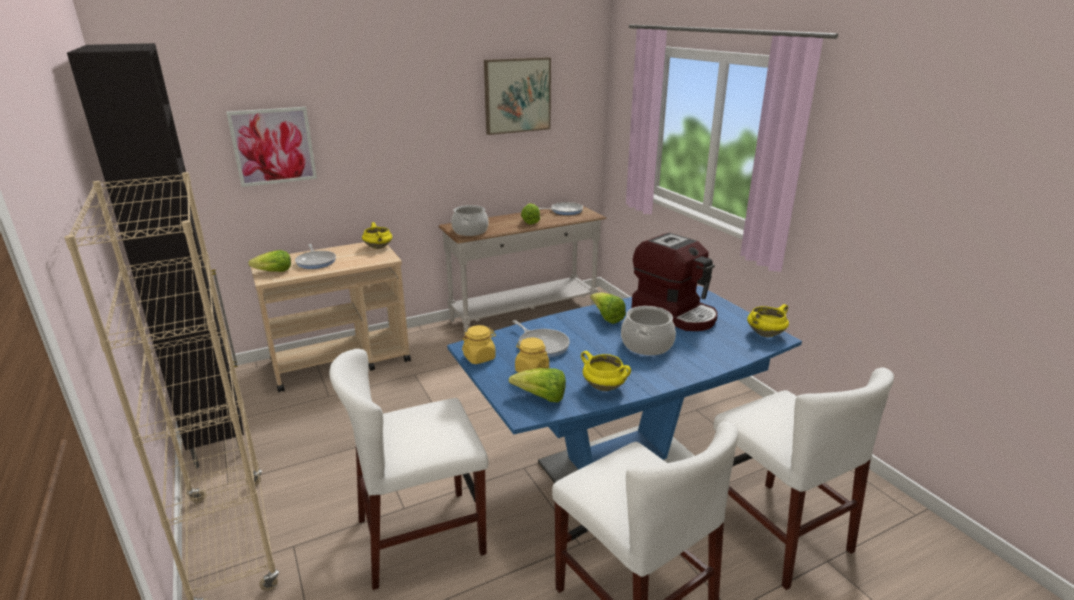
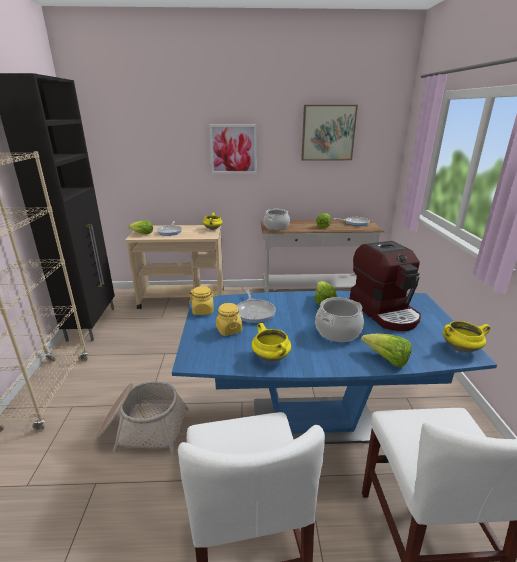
camera: 25 degrees right, 0 degrees up
picture [226,107,317,187] -> picture moved to [209,125,257,173]
white chair [329,349,488,590] -> basket [95,382,189,455]
lettuce [509,368,566,403] -> lettuce moved to [361,333,411,367]

